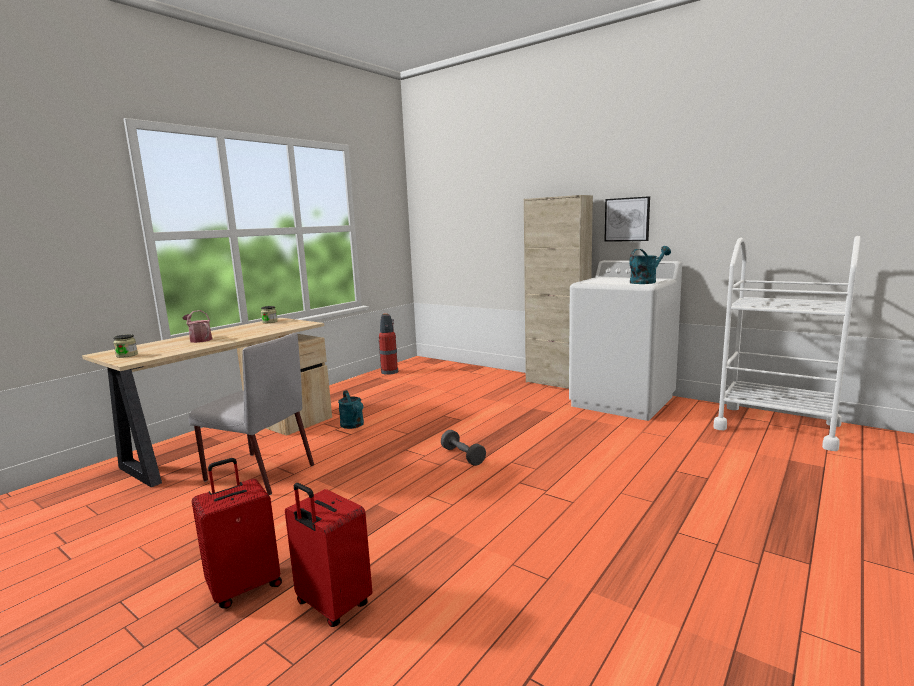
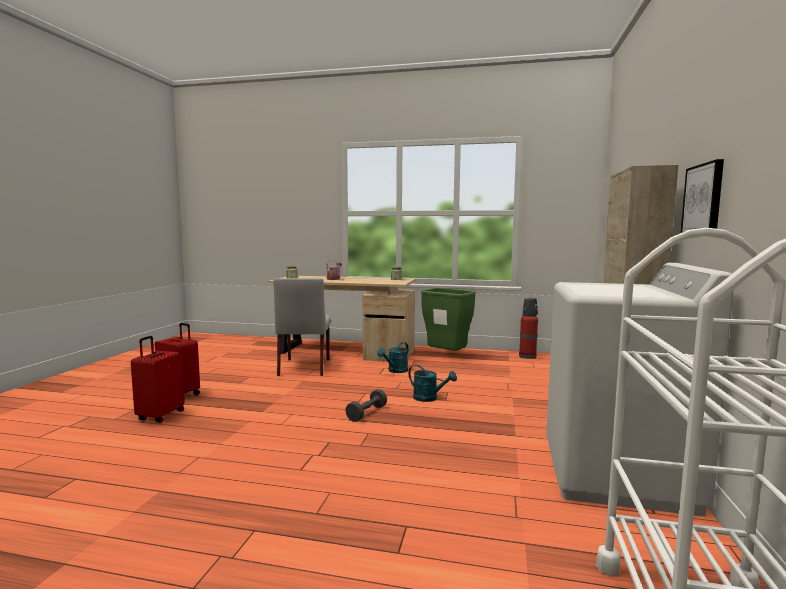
camera: 65 degrees right, 5 degrees down
turquoise watering can [629,246,671,284] -> turquoise watering can moved to [409,365,457,402]
none -> green trash can [421,288,476,351]

